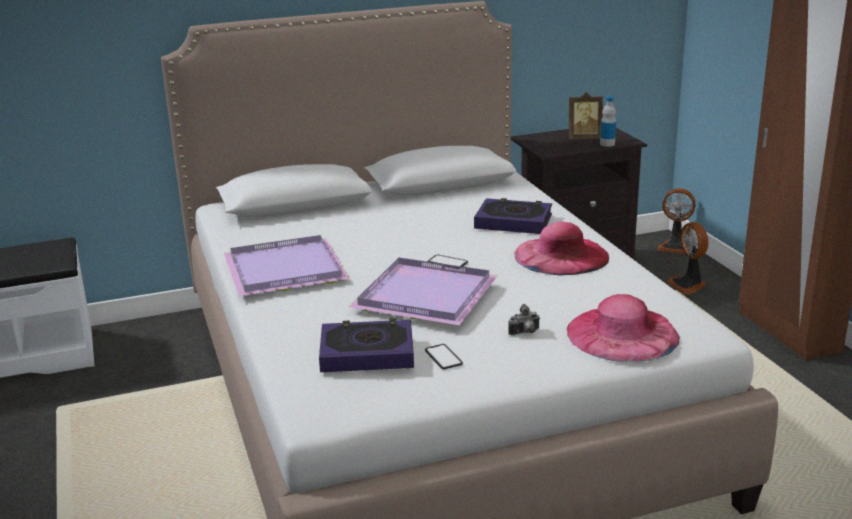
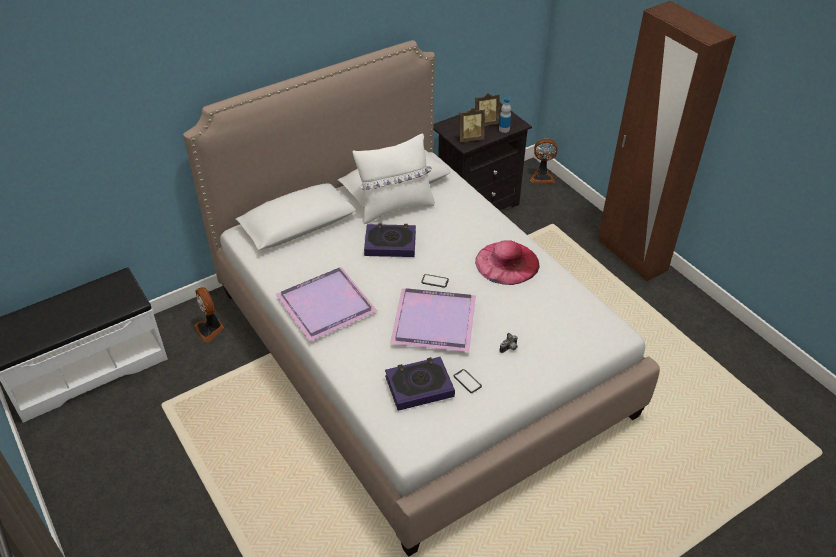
camera: 15 degrees left, 20 degrees up
book [474,198,552,234] -> book moved to [364,223,416,257]
pink hat [567,294,680,362] -> none
fan [667,222,709,294] -> fan moved to [194,287,224,342]
none -> white pillow [353,134,435,224]
none -> picture frame [459,108,485,142]

